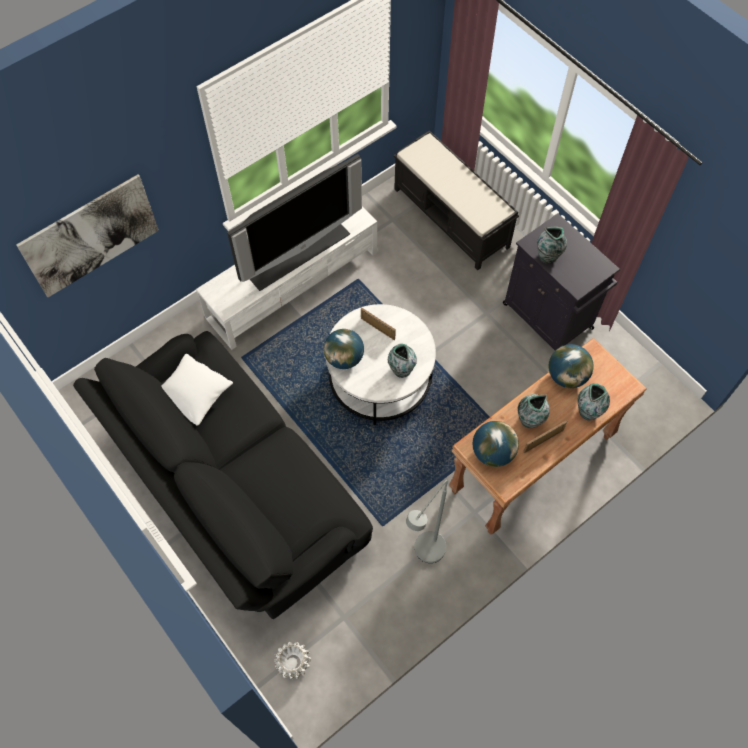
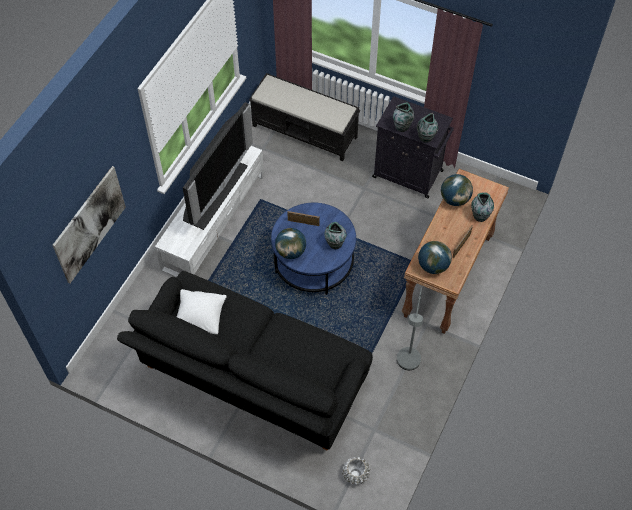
camera: 25 degrees left, 5 degrees down
white coffee table [326,304,436,425] -> blue coffee table [271,203,356,295]
vase [517,394,550,428] -> vase moved to [417,113,438,143]

